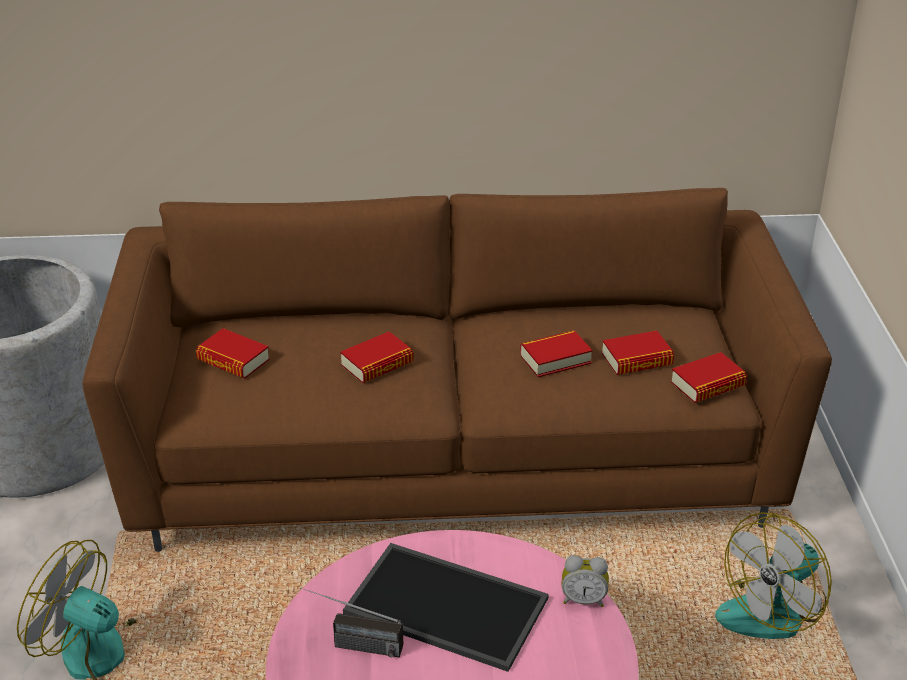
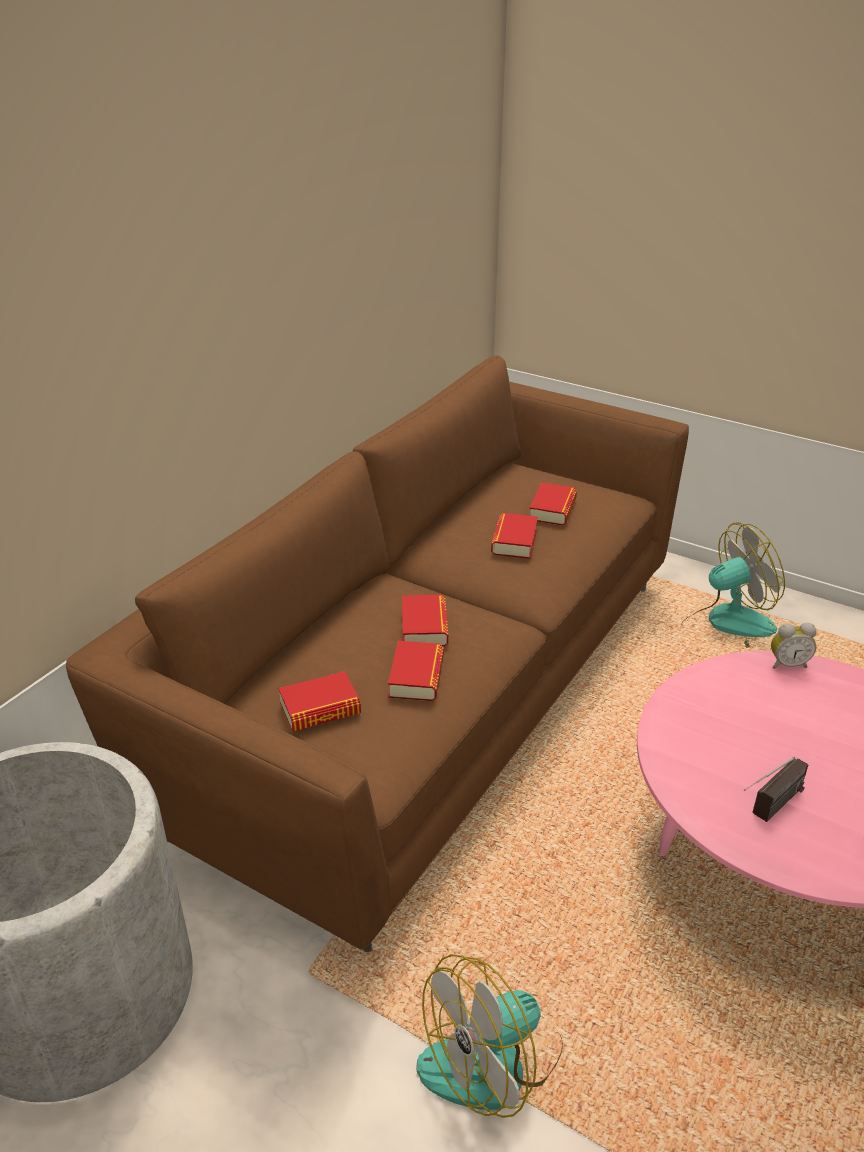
camera: 55 degrees left, 0 degrees up
tray [343,543,549,672] -> none
alarm clock [561,555,609,607] -> alarm clock turned 45 degrees clockwise [771,623,816,669]
book [671,352,747,403] -> book moved to [388,641,444,701]
fan [715,512,832,639] -> fan turned 105 degrees counterclockwise [681,522,785,648]

